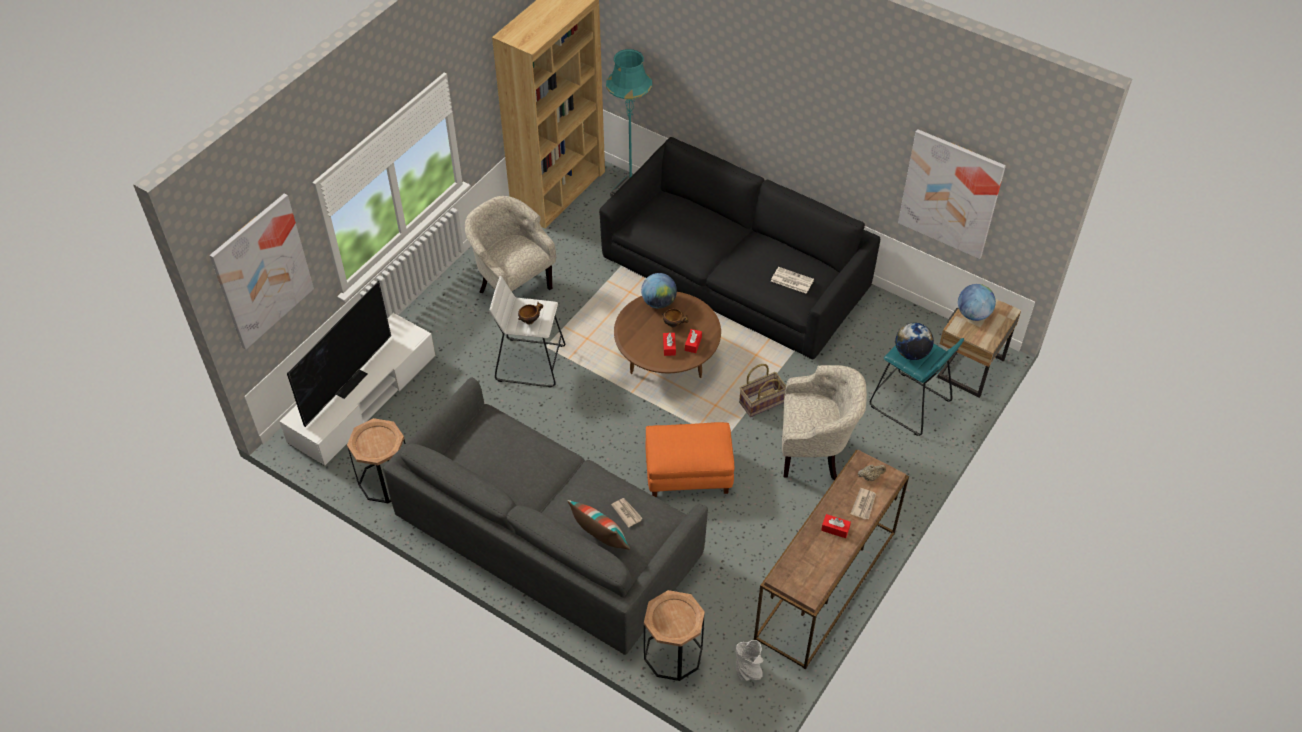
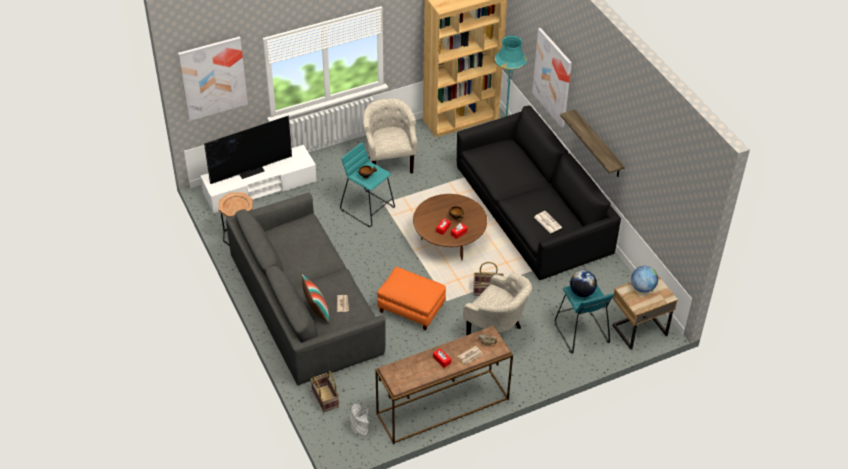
camera: 30 degrees right, 5 degrees down
white stool [490,276,565,387] -> turquoise stool [340,142,395,227]
globe [641,273,677,309] -> none
brown side table [644,590,705,681] -> basket [311,371,339,412]
picture [898,129,1006,259] -> picture moved to [532,28,572,128]
none -> shelf [560,109,625,177]

